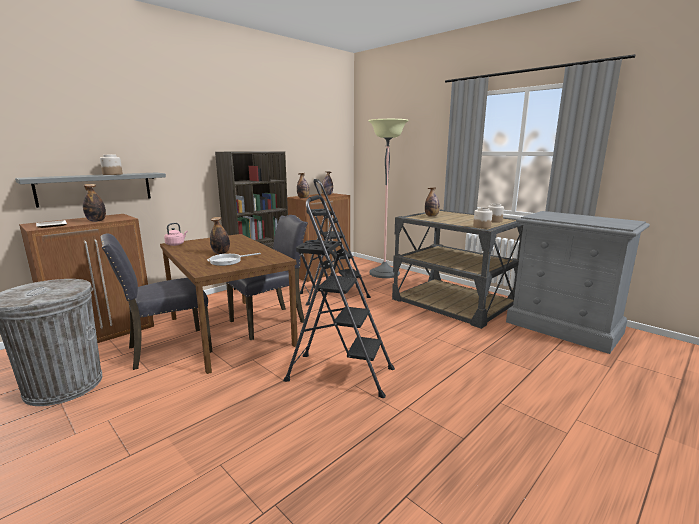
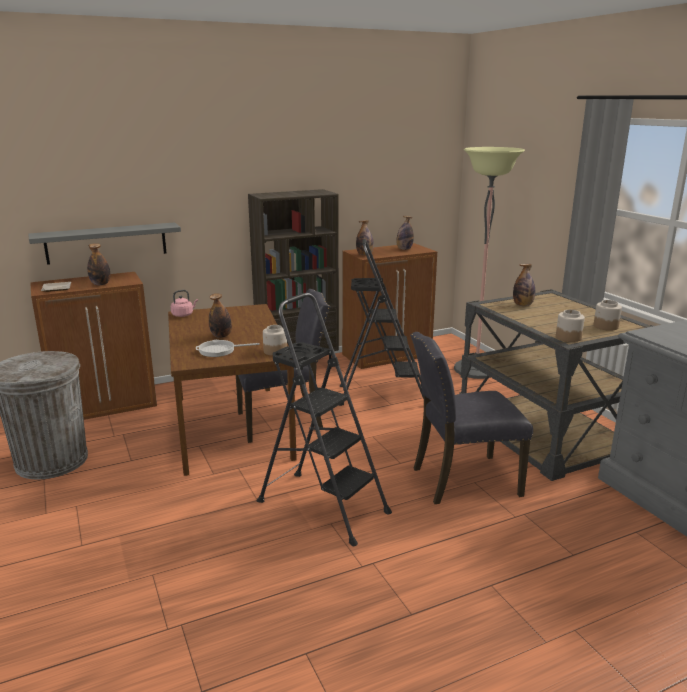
camera: 20 degrees right, 5 degrees up
jar [100,155,123,175] -> jar moved to [263,325,287,356]
grey chair [100,233,212,370] -> grey chair moved to [410,332,533,504]

